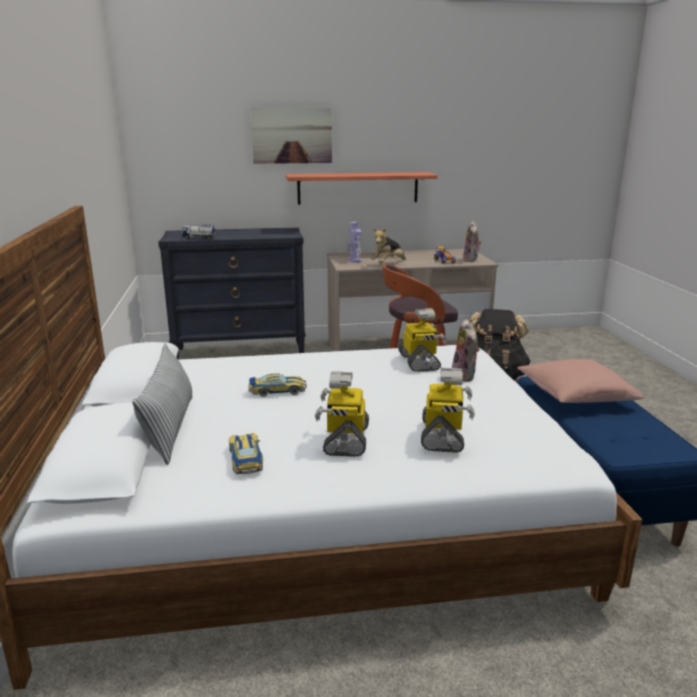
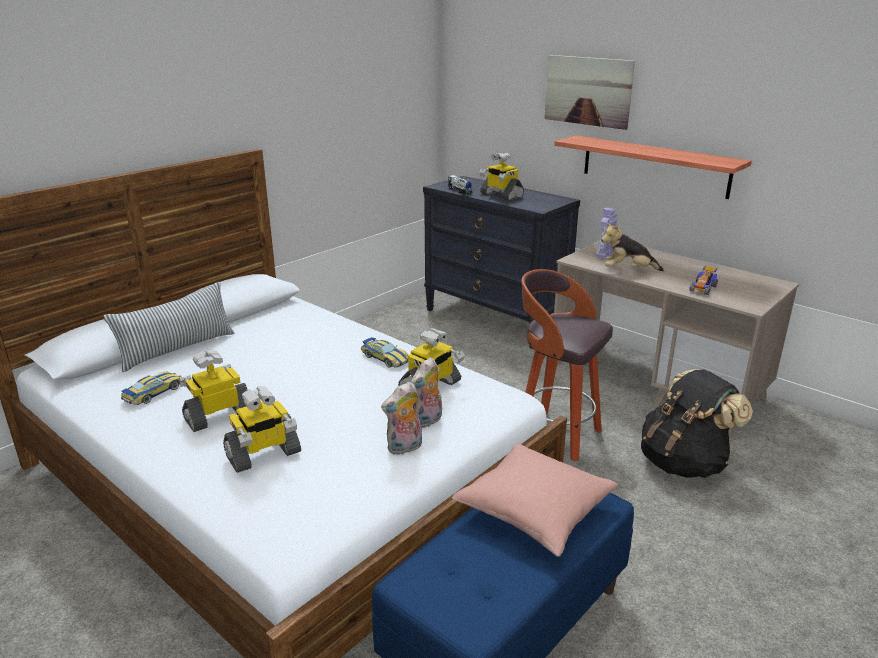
camera: 50 degrees right, 5 degrees up
toy car [249,373,307,397] -> toy car moved to [361,337,408,368]
plush toy [463,221,482,262] -> plush toy moved to [381,382,422,455]
none -> toy robot [479,152,524,201]

